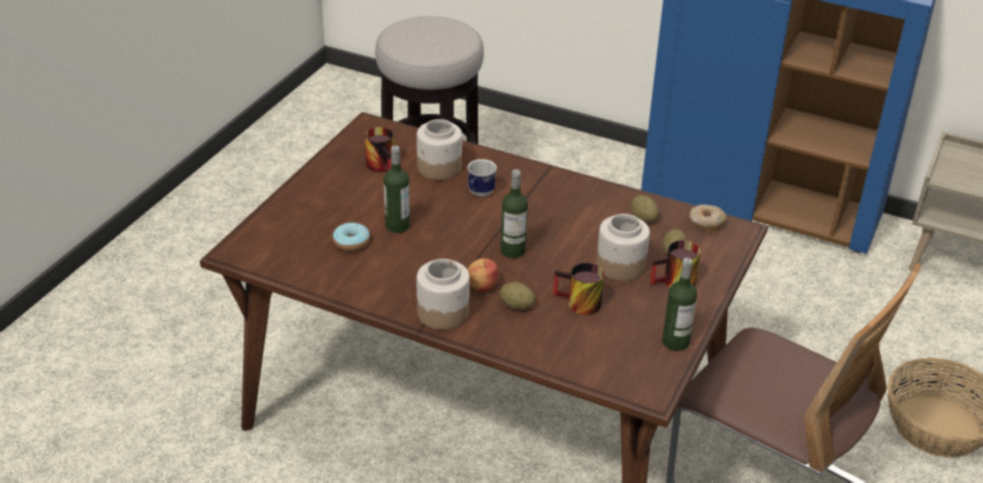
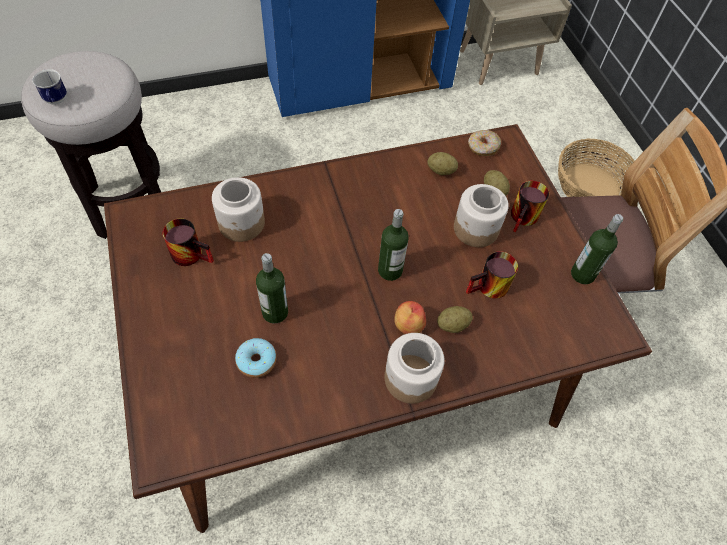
camera: 45 degrees left, 20 degrees up
mug [467,159,497,197] -> mug moved to [32,69,67,105]

